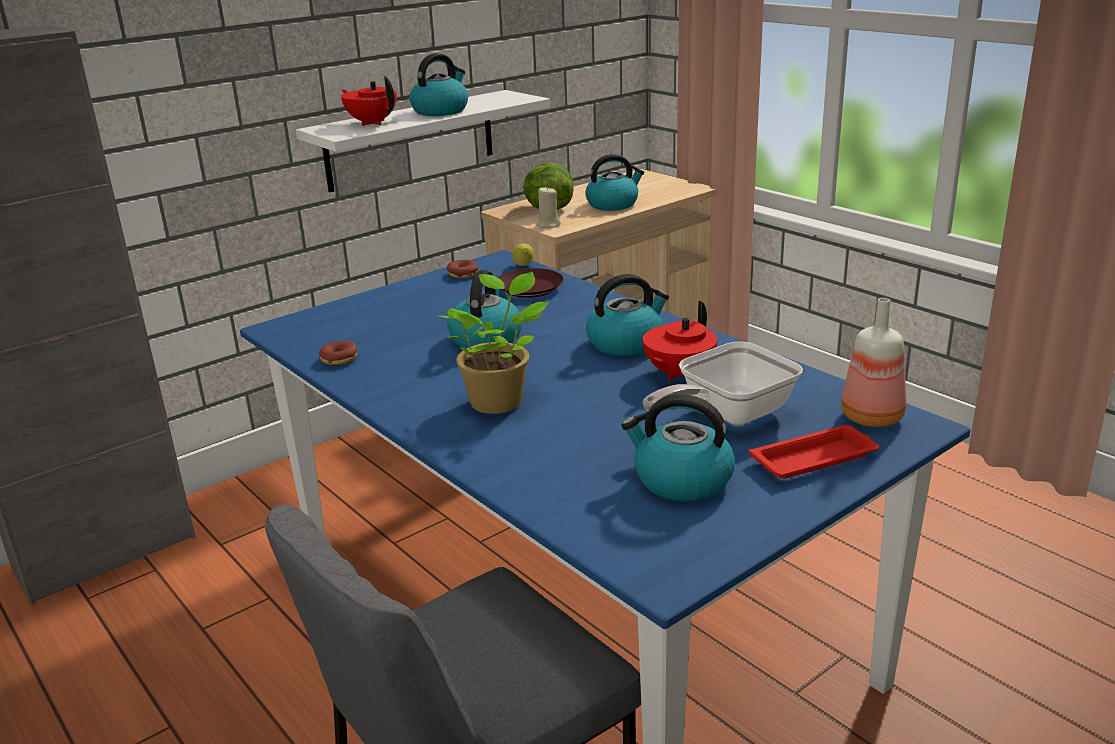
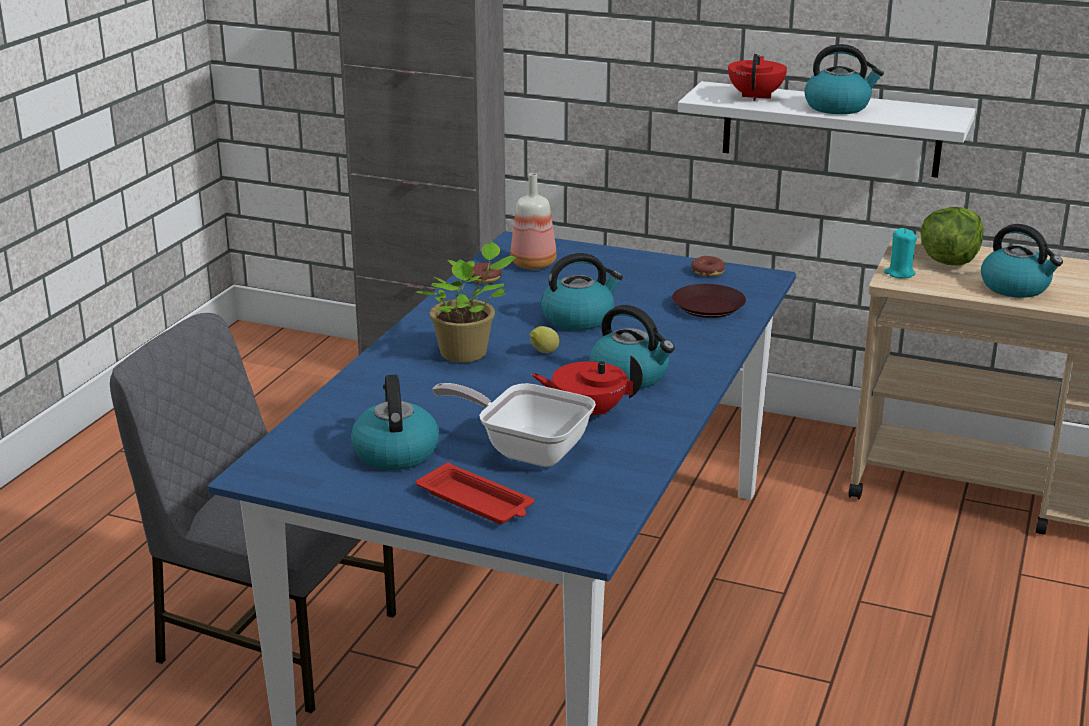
camera: 60 degrees right, 0 degrees up
lemon [512,244,534,266] -> lemon moved to [530,326,559,353]
beige candle [536,186,561,228] -> turquoise candle [884,228,917,279]
bottle [841,298,906,427] -> bottle moved to [510,173,556,270]

